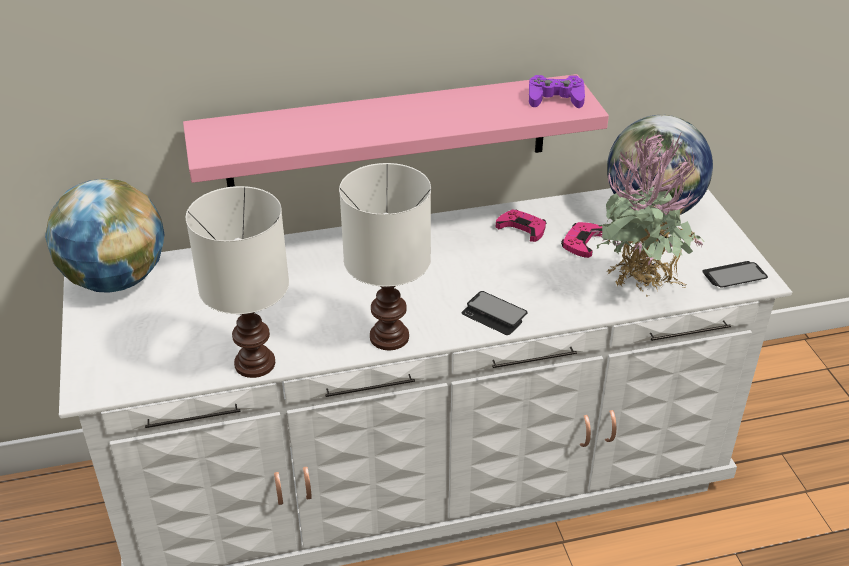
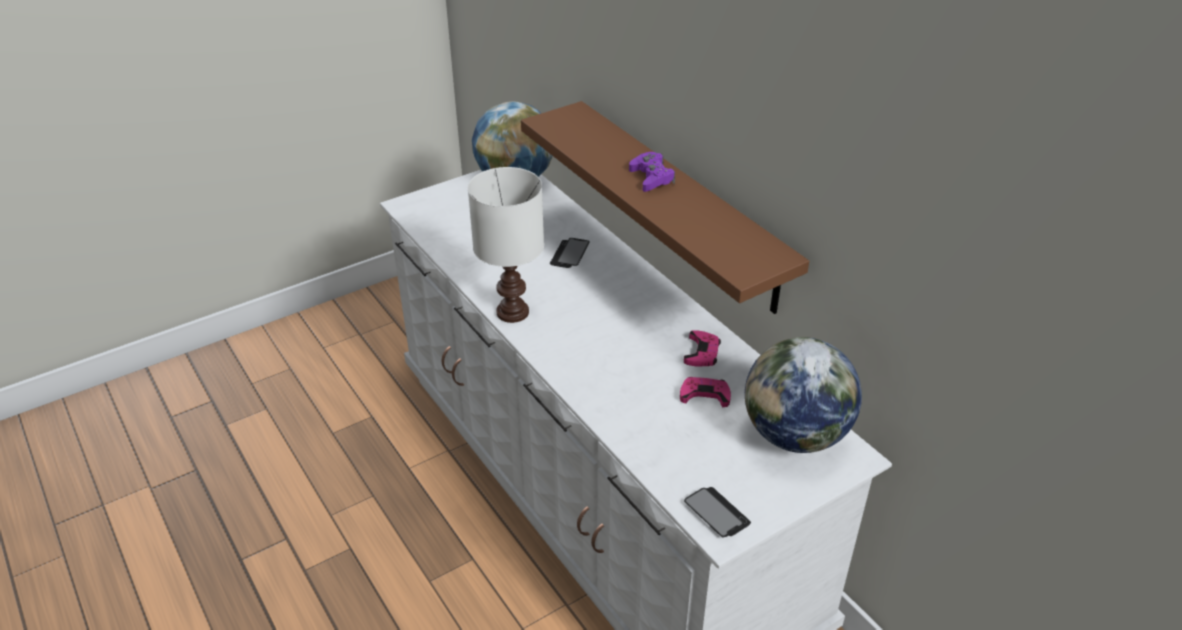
camera: 70 degrees right, 0 degrees up
pink shelf [183,74,609,187] -> brown shelf [521,101,809,314]
white table lamp [186,186,289,378] -> none
phone [462,291,527,335] -> phone moved to [550,238,590,268]
purple game controller [529,75,585,108] -> purple game controller moved to [629,152,675,192]
potted plant [591,133,704,298] -> none

